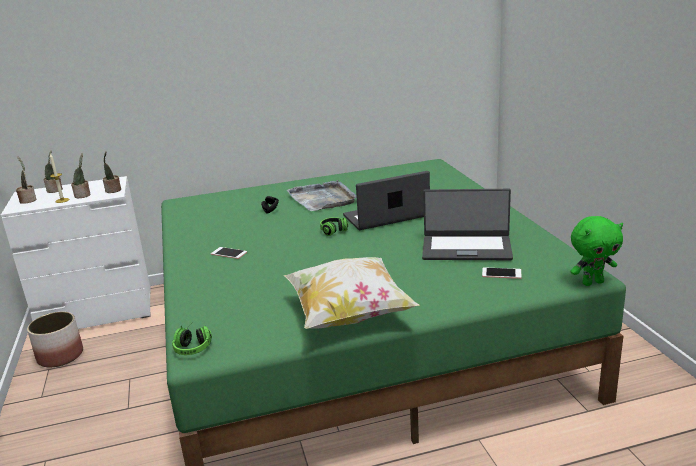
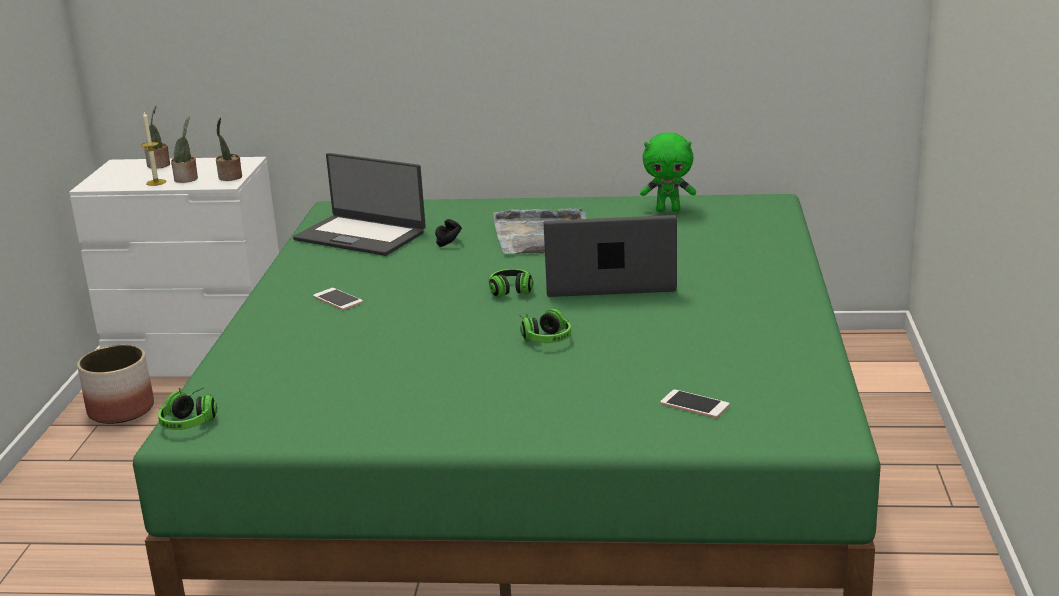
camera: 20 degrees right, 0 degrees up
potted plant [16,157,36,204] -> none
pillow [284,257,419,329] -> none
laptop [422,189,513,260] -> laptop moved to [293,153,426,256]
green plush toy [570,216,623,286] -> green plush toy moved to [640,132,696,212]
none -> headphones [519,309,571,343]

